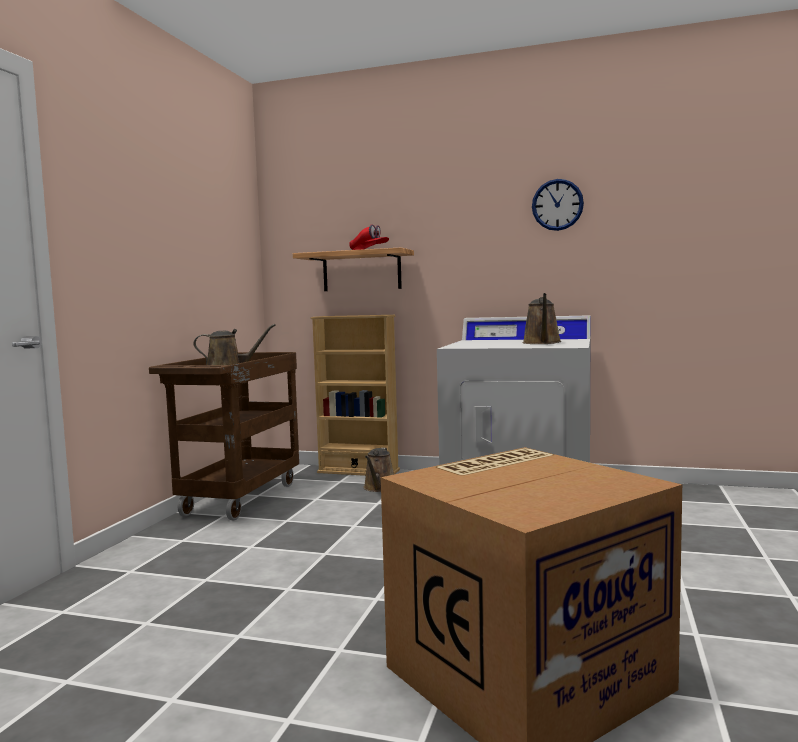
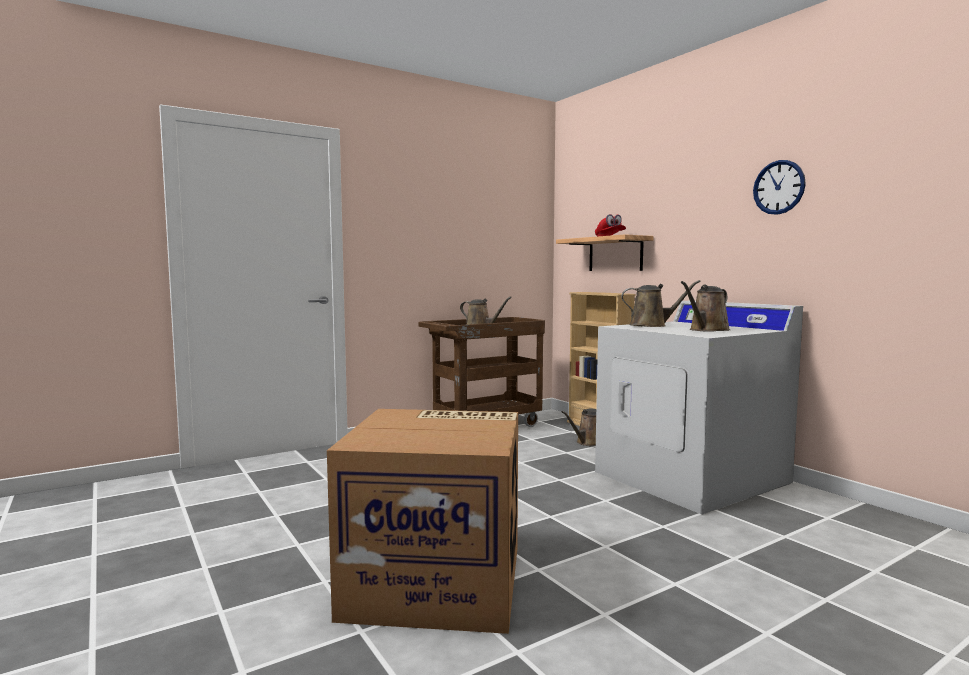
camera: 40 degrees right, 0 degrees up
none -> brown watering can [621,280,701,327]

